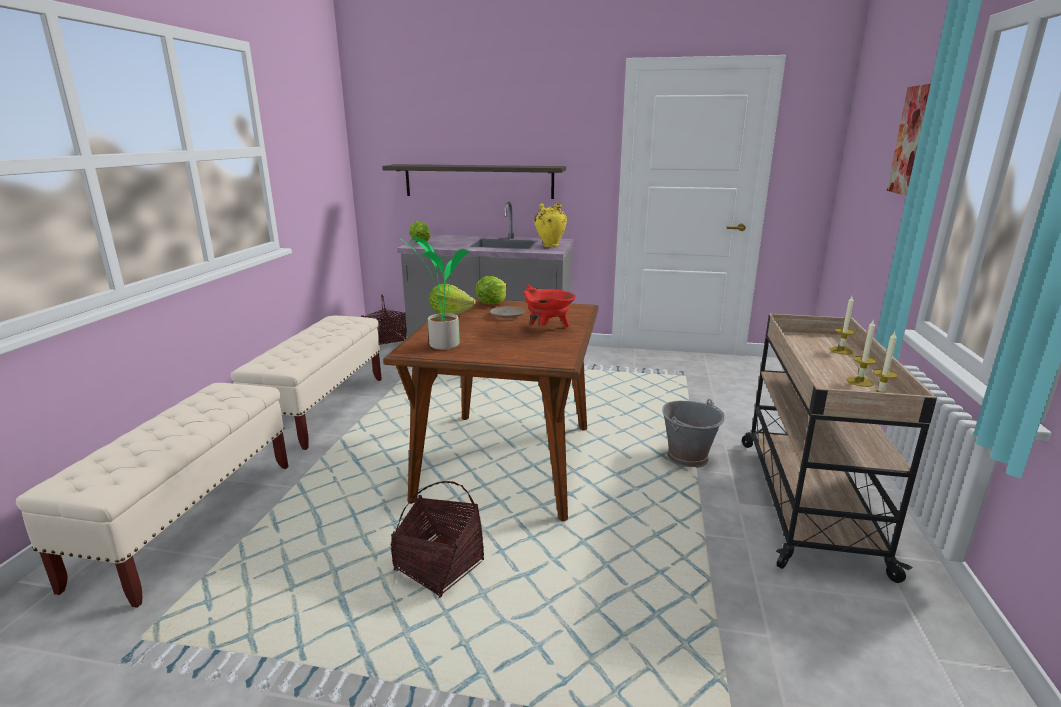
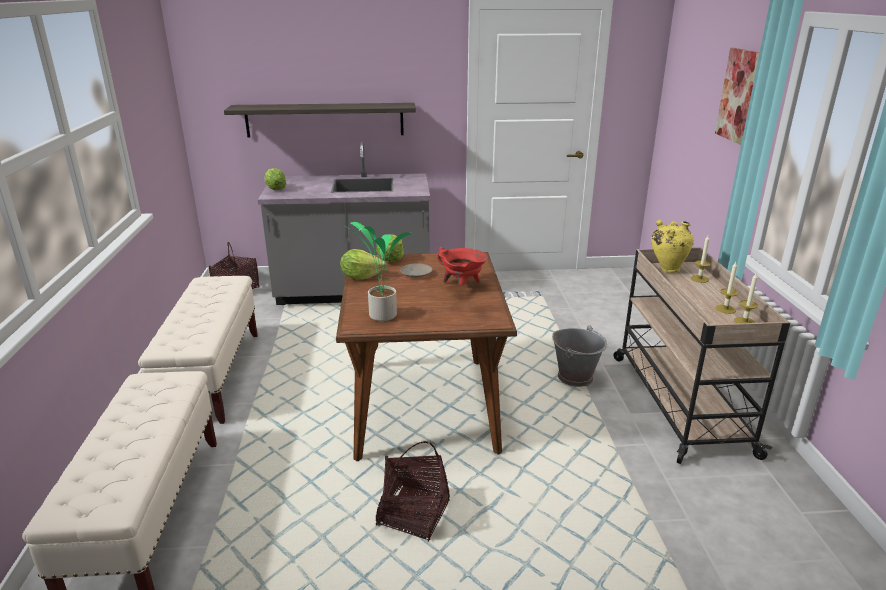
camera: 15 degrees left, 5 degrees up
yellow vase [534,203,567,247] -> yellow vase moved to [651,220,694,273]

